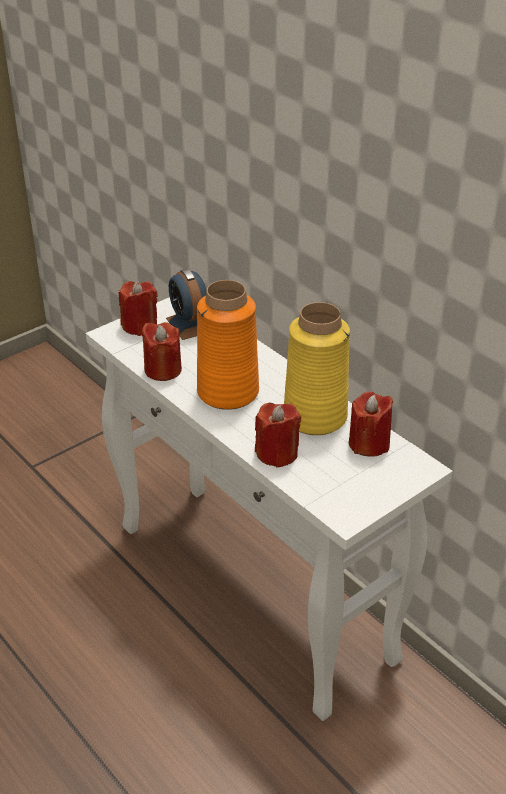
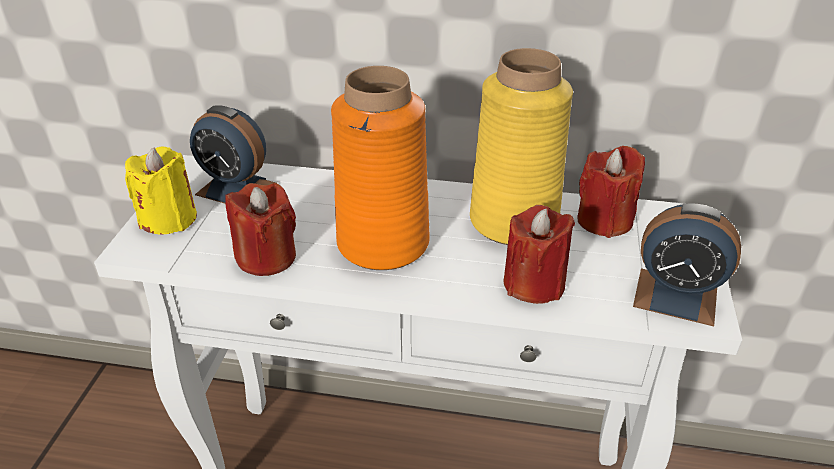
camera: 40 degrees left, 0 degrees up
red candle [119,281,158,336] -> yellow candle [125,146,197,235]
none -> alarm clock [633,203,741,326]

